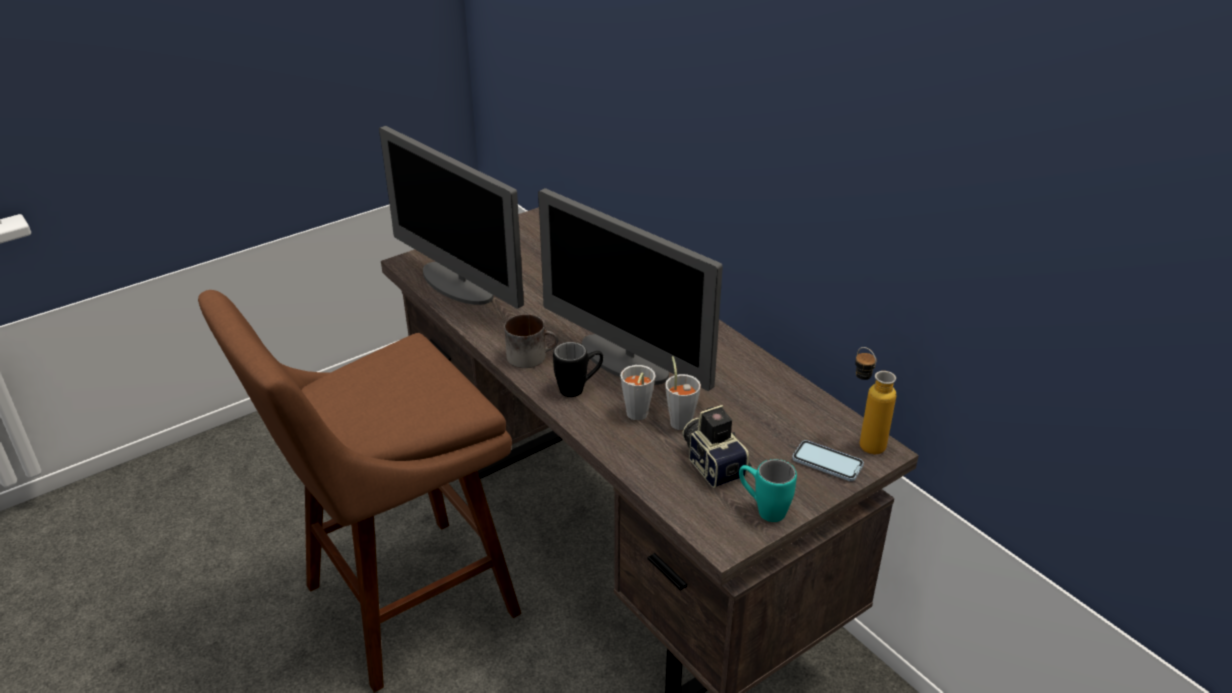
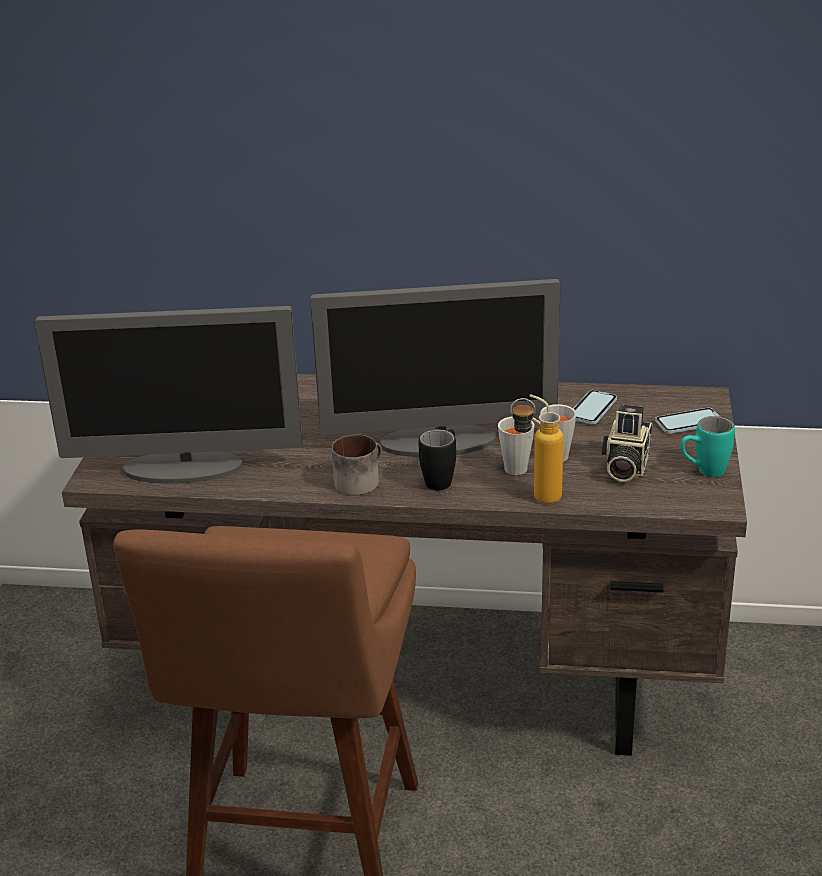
camera: 45 degrees left, 5 degrees down
camera [682,405,751,488] -> camera turned 90 degrees counterclockwise [602,405,652,482]
bottle [855,347,896,454] -> bottle moved to [510,398,564,504]
none -> phone [573,390,617,424]

